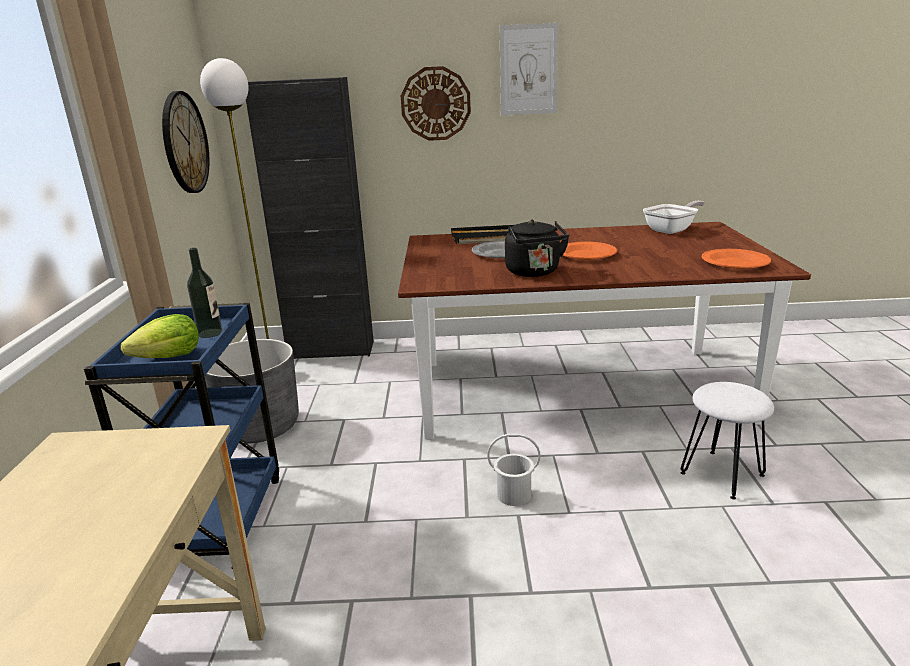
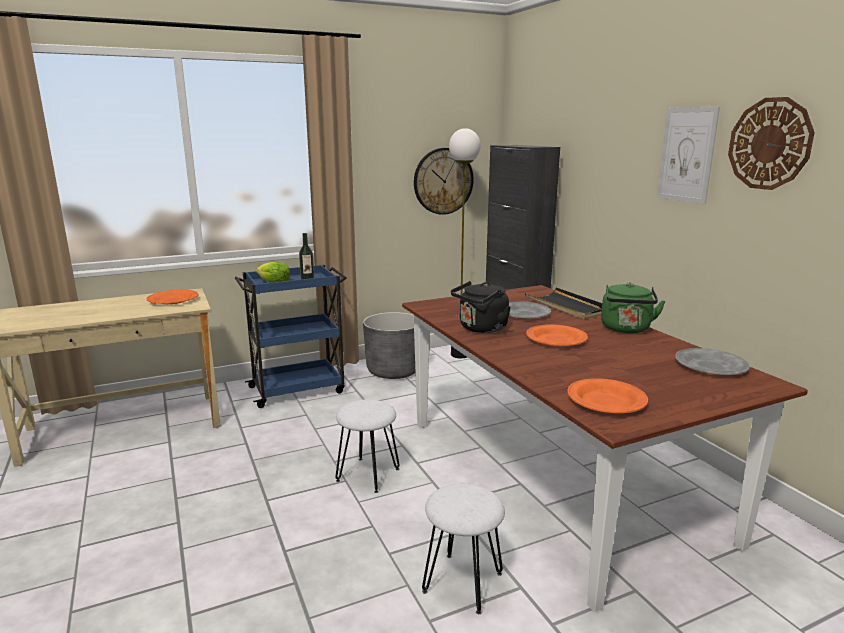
camera: 65 degrees right, 5 degrees down
wall clock [401,66,471,141] -> wall clock moved to [728,97,815,190]
white bucket [487,434,541,506] -> white stool [335,399,400,493]
frying pan [643,201,705,234] -> grey plate [675,348,750,375]
none -> orange plate [146,290,199,304]
none -> green kettle [601,282,666,333]

